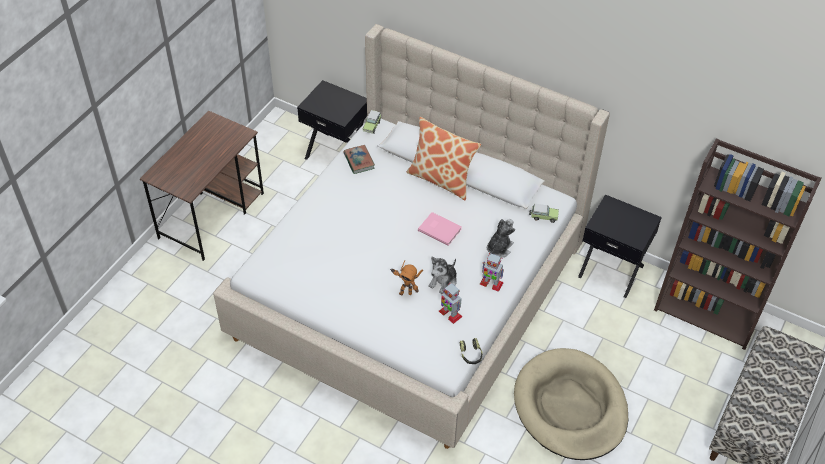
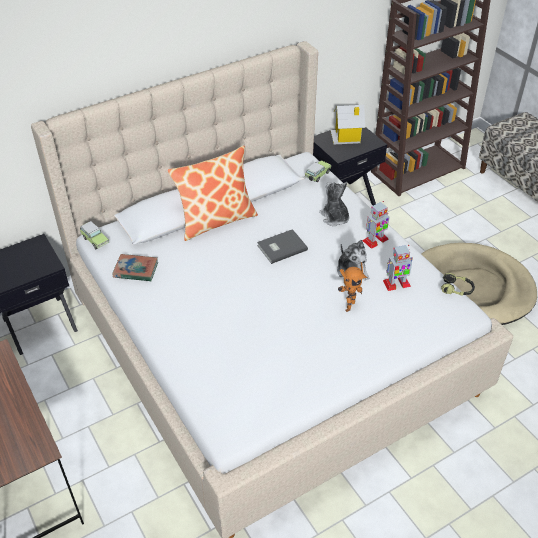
camera: 60 degrees left, 5 degrees down
pink book [418,212,462,246] -> grey book [257,229,308,264]
none -> toy house [330,105,365,144]

